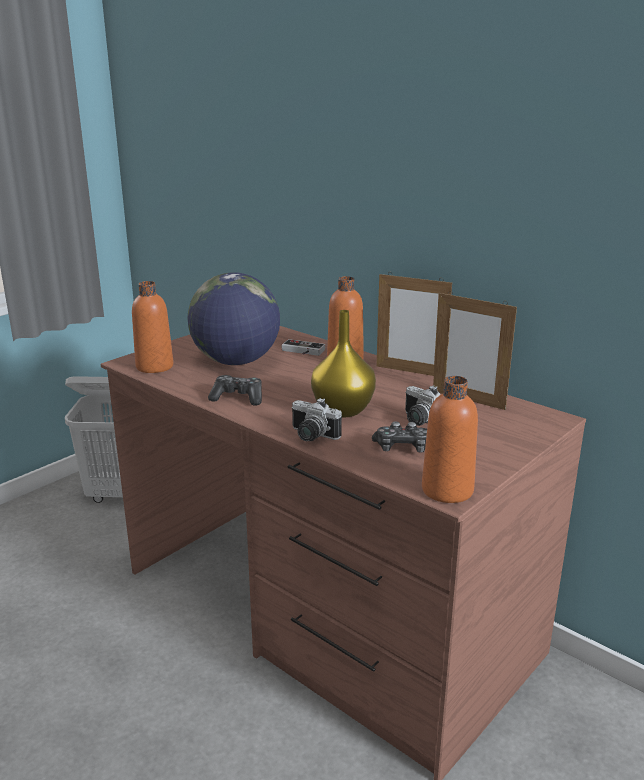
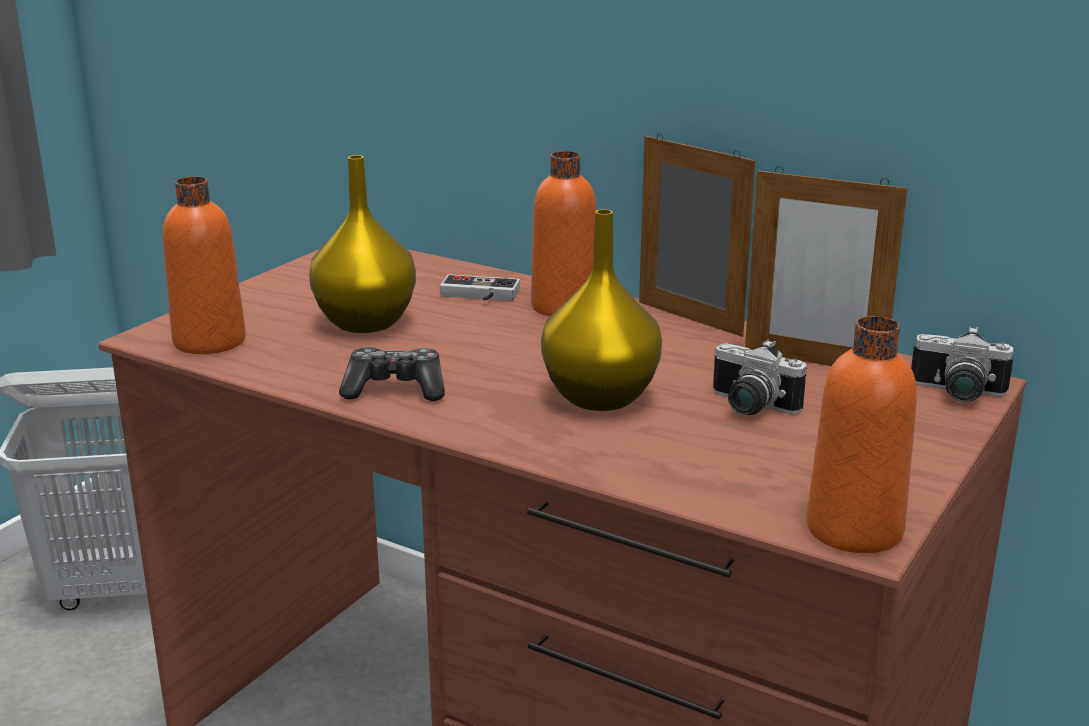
camera: 10 degrees left, 0 degrees up
globe [187,272,280,365] -> yellow vase [309,155,416,333]
camera [291,398,342,441] -> camera moved to [911,326,1014,402]
game controller [372,421,427,453] -> none
picture frame [376,272,452,376] -> picture frame turned 150 degrees counterclockwise [639,133,755,337]

